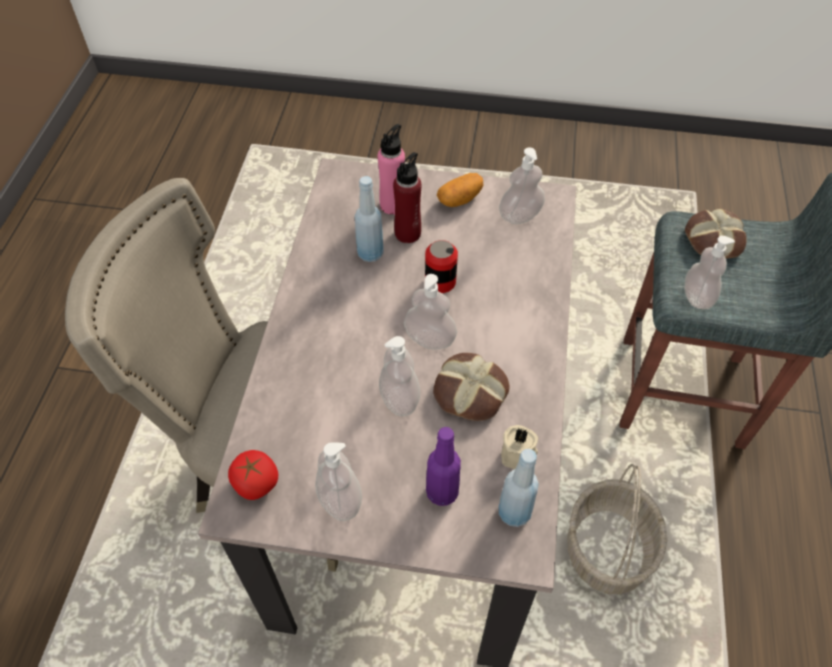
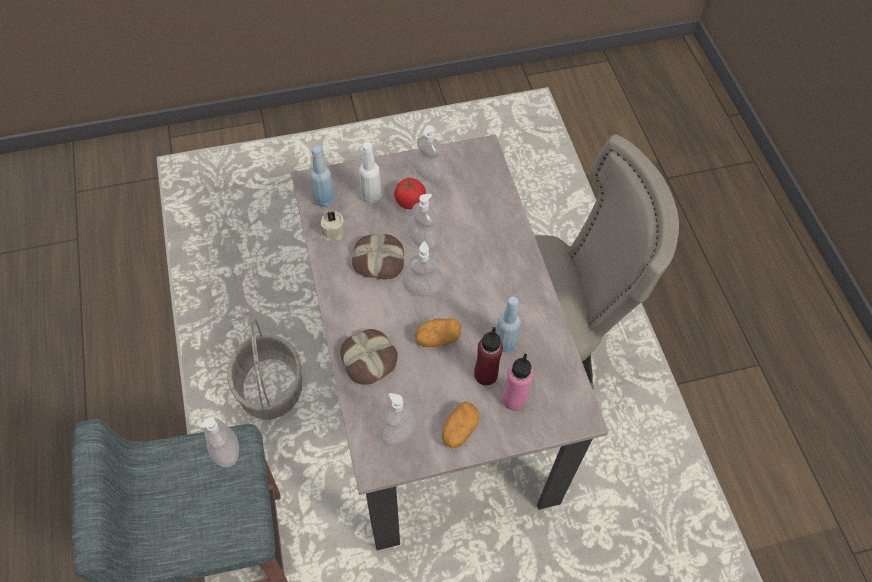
camera: 155 degrees right, 5 degrees up
tomato [228,450,278,500] -> tomato moved to [394,178,426,209]
can [425,240,458,293] -> potato [414,318,461,347]
purple bottle [426,427,461,506] -> white bottle [359,142,382,204]
bread [685,209,747,258] -> bread moved to [340,329,398,385]

